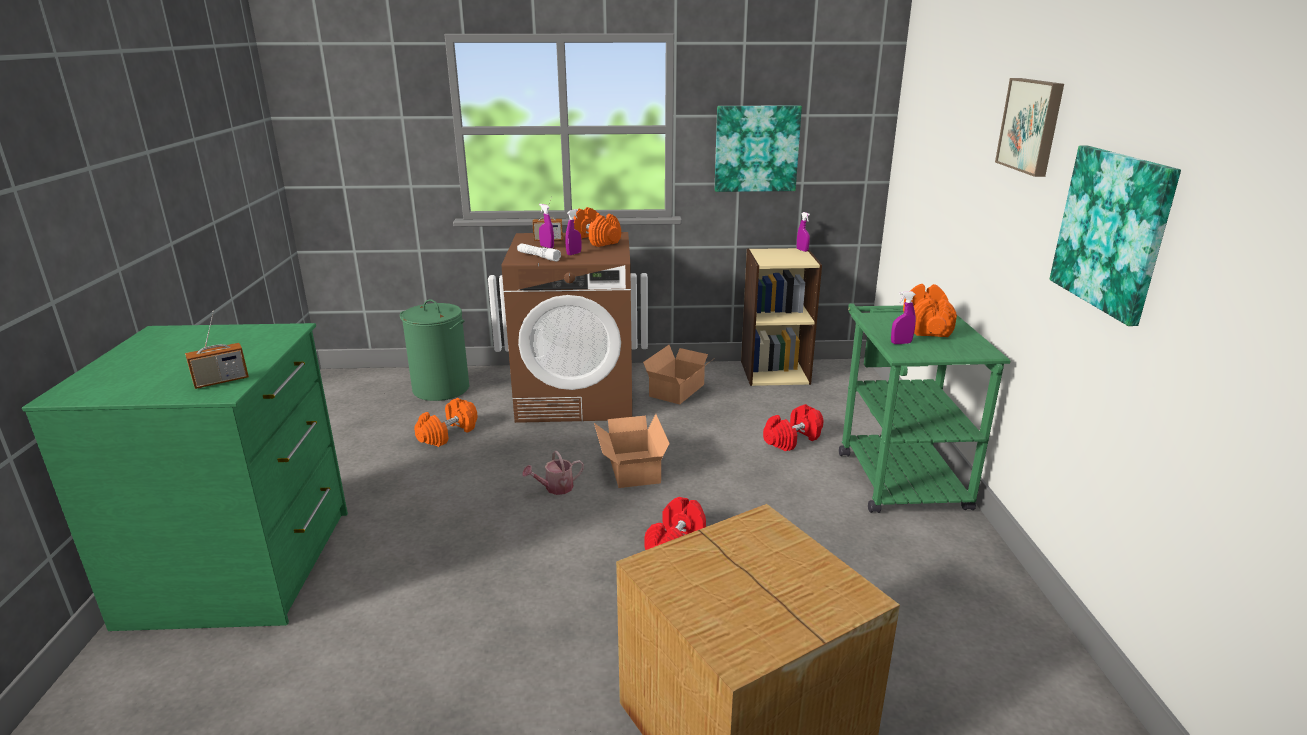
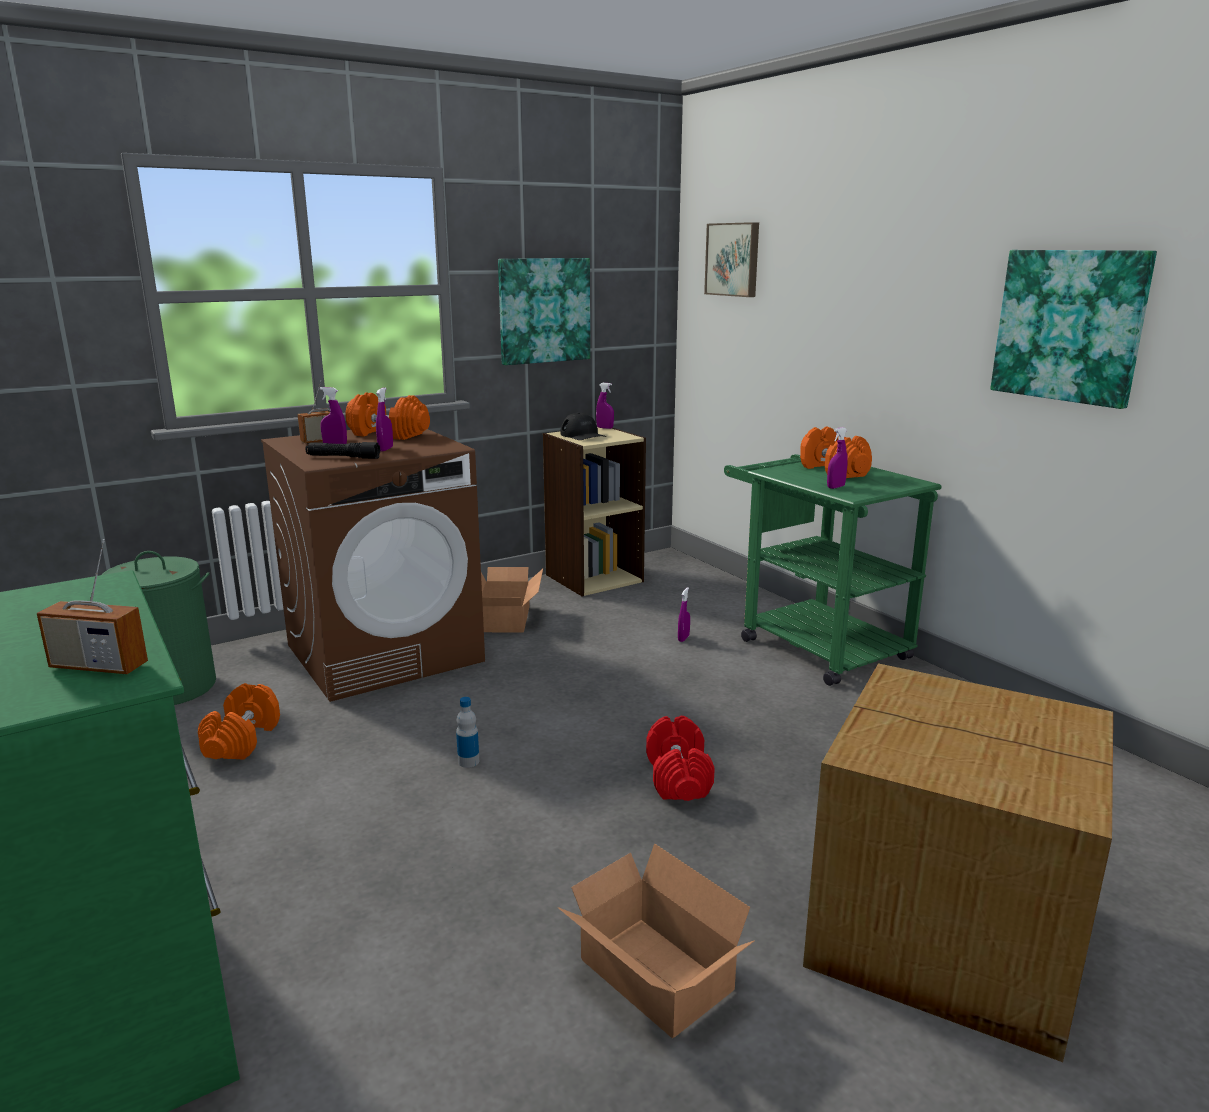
camera: 30 degrees left, 5 degrees down
radio [185,310,249,389] -> radio turned 75 degrees clockwise [37,539,148,674]
white flashlight [517,243,561,262] -> black flashlight [306,442,380,459]
watering can [522,451,584,495] -> bottle [456,697,479,768]
cardboard box [594,414,670,488] -> cardboard box moved to [557,843,755,1038]
red dumbbell [763,404,824,451] -> purple spray bottle [678,587,690,642]
picture [995,78,1064,177] -> picture moved to [704,222,759,297]
none -> black cap [560,413,606,440]

